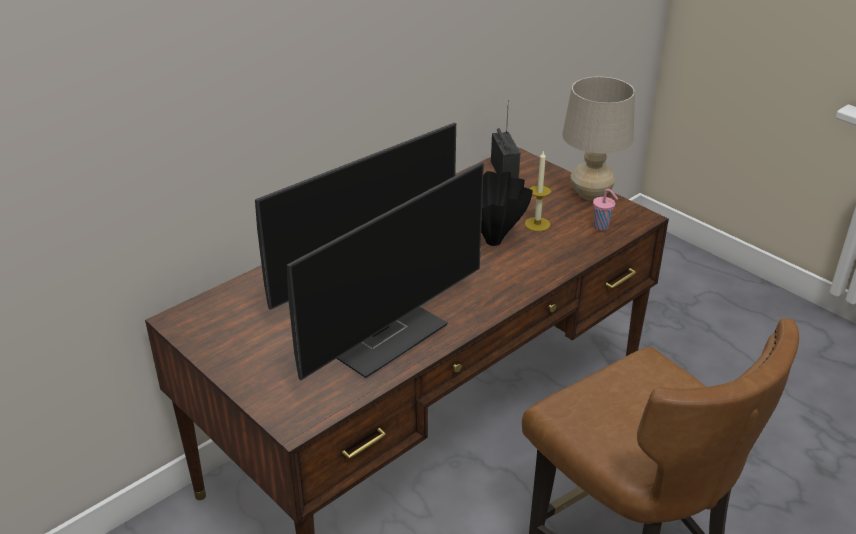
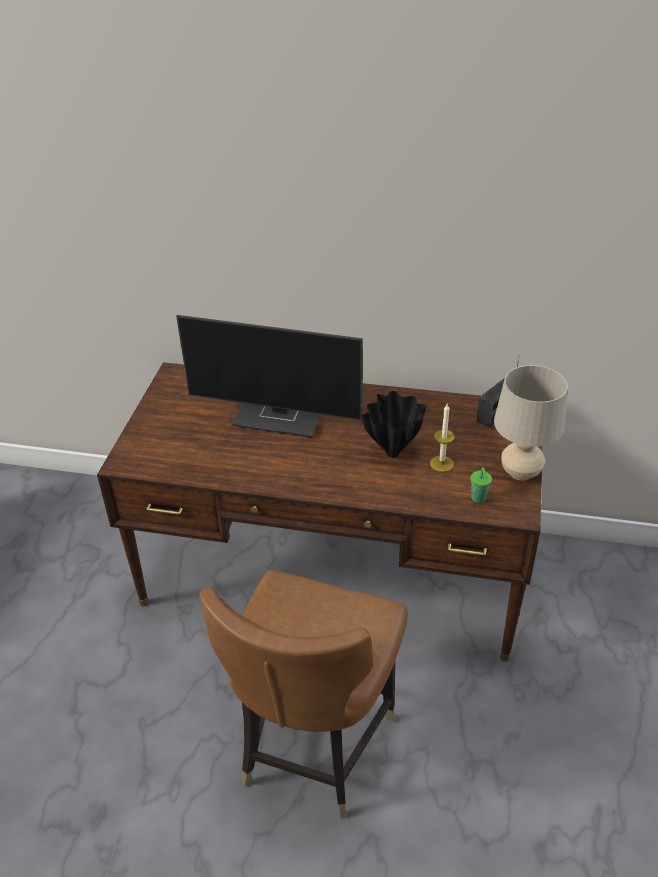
camera: 55 degrees right, 5 degrees up
monitor [287,162,484,380] -> none
pink cup [593,189,618,231] -> green cup [470,467,492,503]

